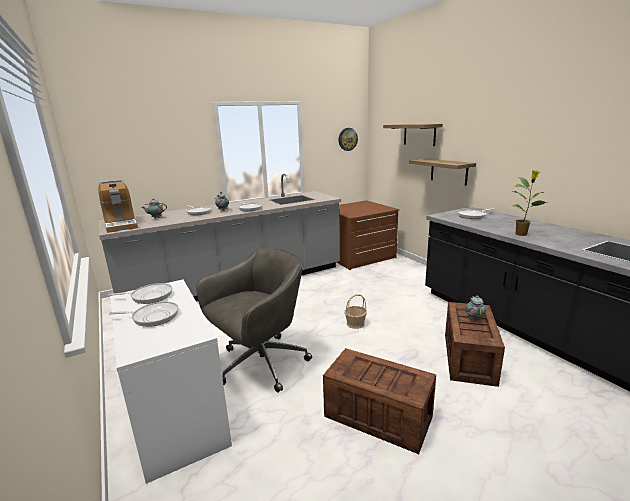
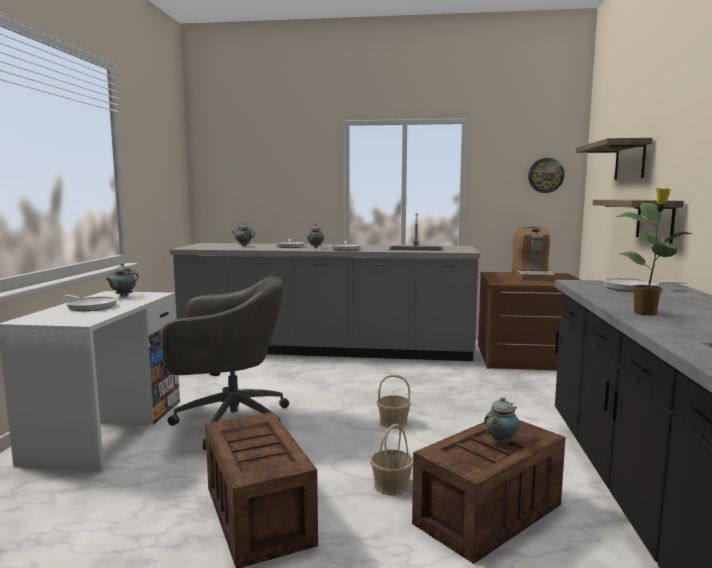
camera: 35 degrees right, 10 degrees down
coffee machine [98,180,138,233] -> coffee machine moved to [512,227,555,281]
frying pan [108,283,172,304] -> teapot [105,263,139,297]
none -> basket [370,424,413,496]

